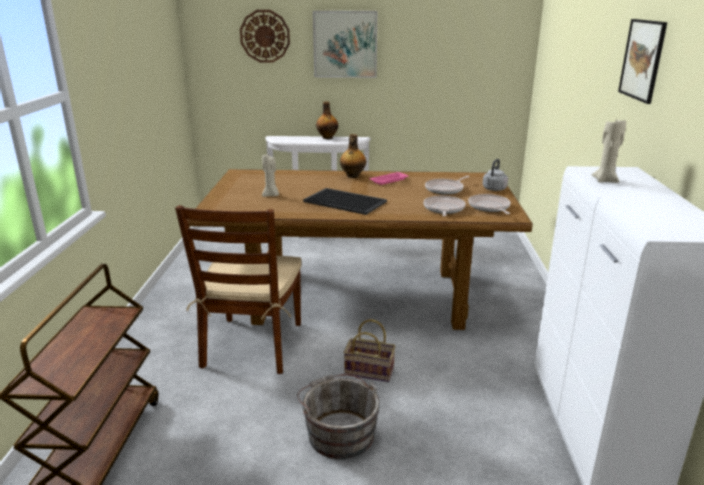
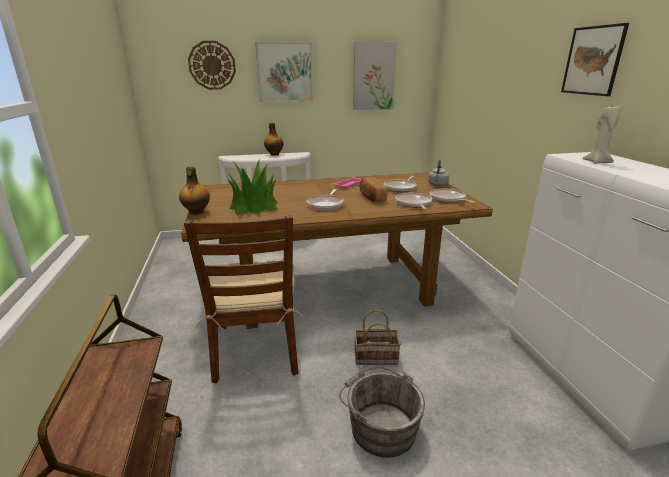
camera: 15 degrees left, 0 degrees up
beige candle [262,154,279,197] -> potted plant [227,160,278,215]
tray [303,188,387,215] -> frying pan [307,189,344,210]
bottle [340,134,366,178] -> bottle moved to [179,167,210,215]
none -> picture [353,41,397,110]
none -> bread [359,177,387,202]

